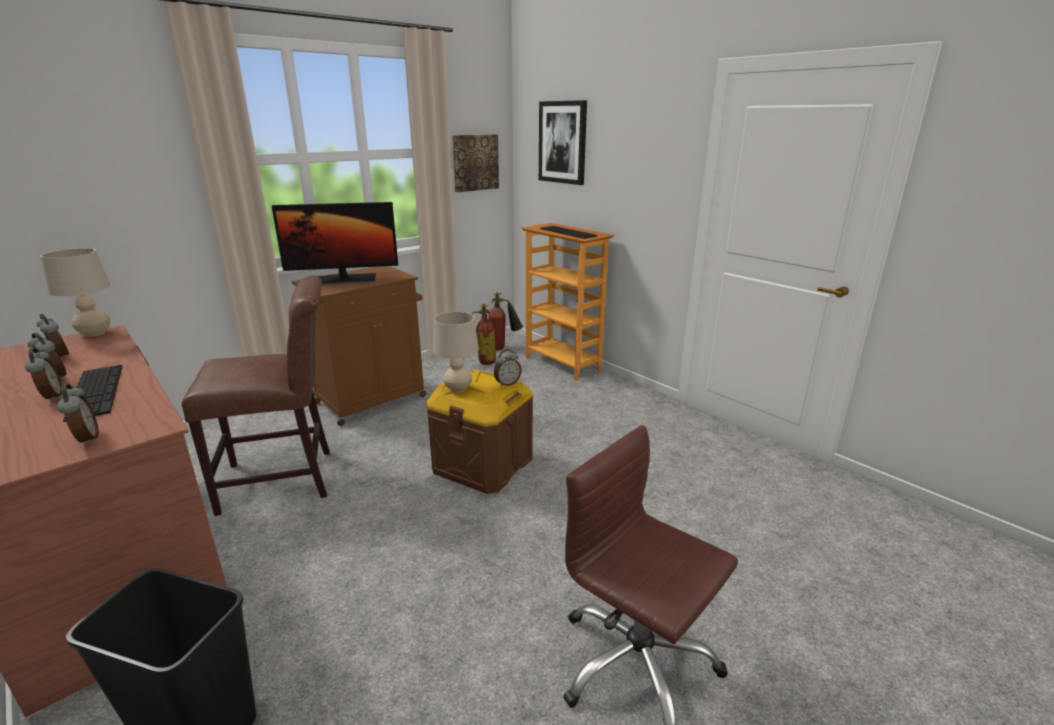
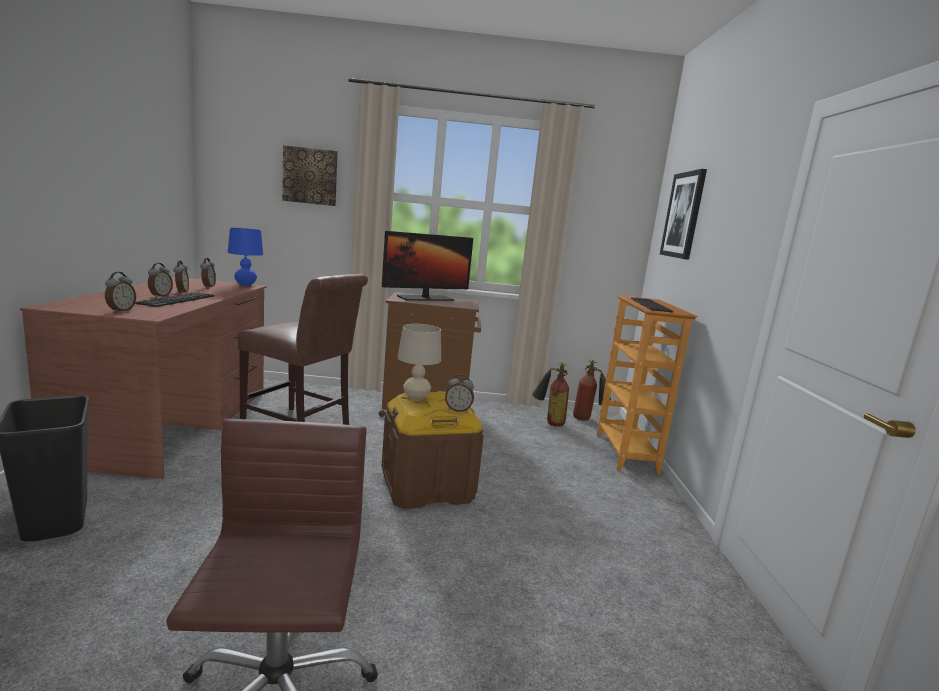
camera: 40 degrees right, 10 degrees down
beige table lamp [40,248,111,337] -> blue table lamp [228,228,263,286]
monitor [272,202,398,284] -> monitor turned 60 degrees counterclockwise [382,231,473,301]
picture [452,134,499,192] -> picture moved to [282,146,338,206]

